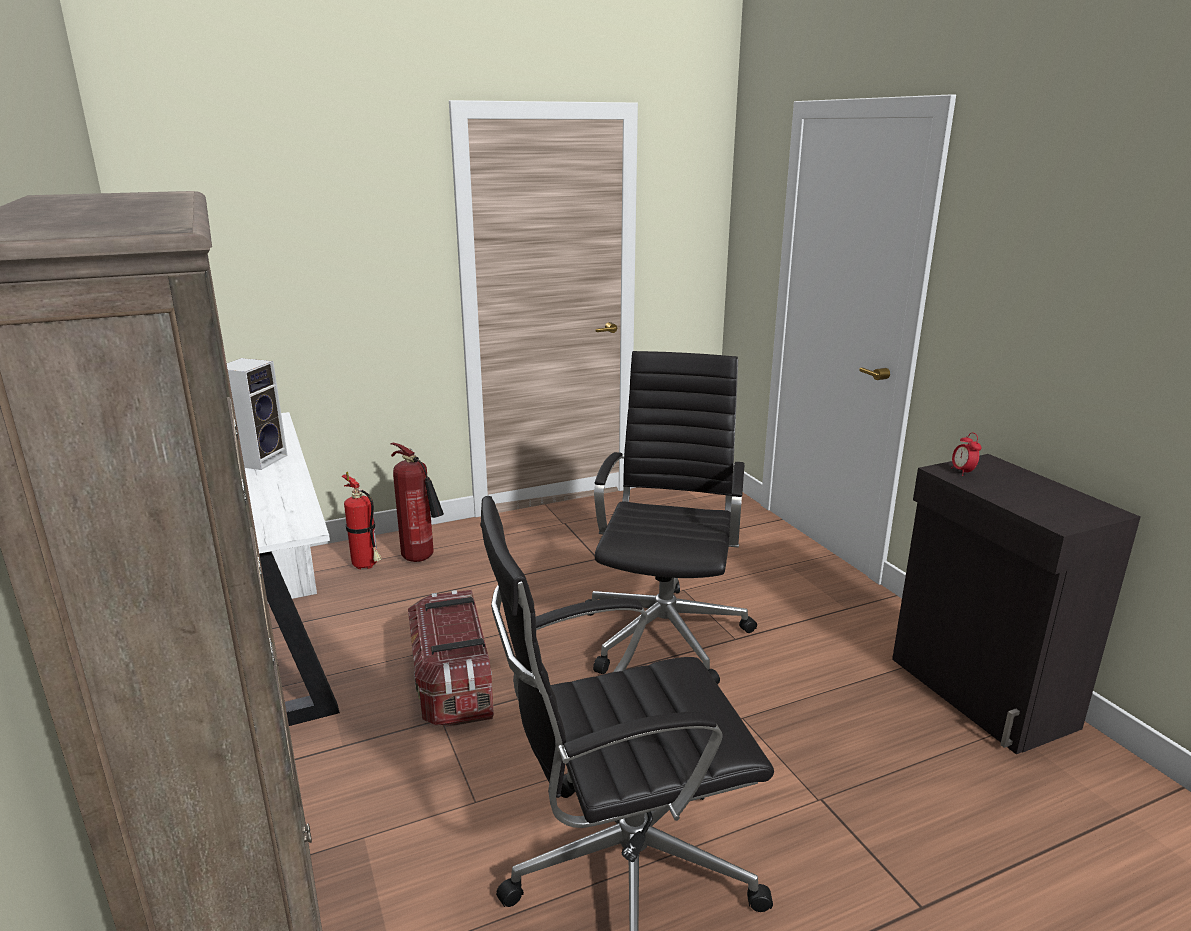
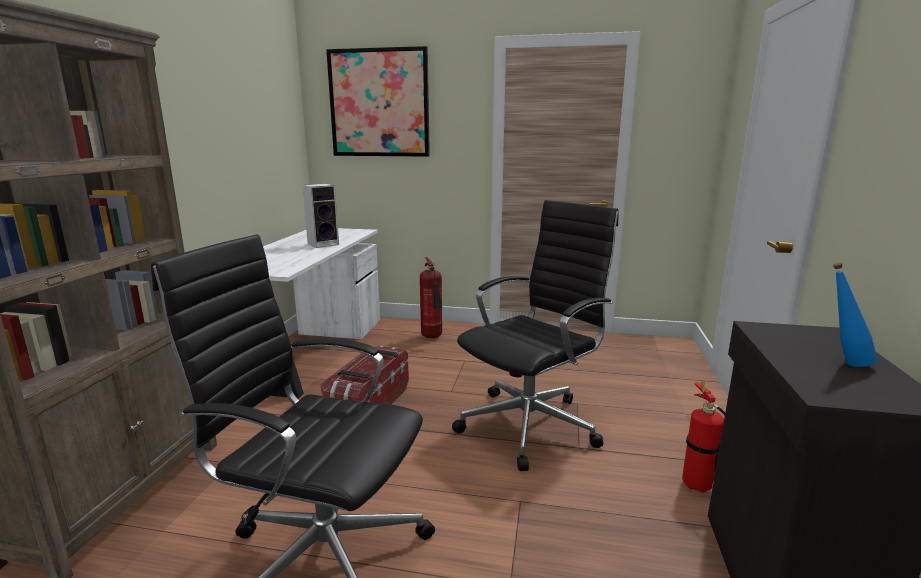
camera: 35 degrees right, 5 degrees down
fire extinguisher [342,472,382,569] -> fire extinguisher moved to [682,381,725,493]
alarm clock [951,433,982,476] -> none
none -> picture [326,46,430,157]
none -> blue bottle [833,263,877,367]

